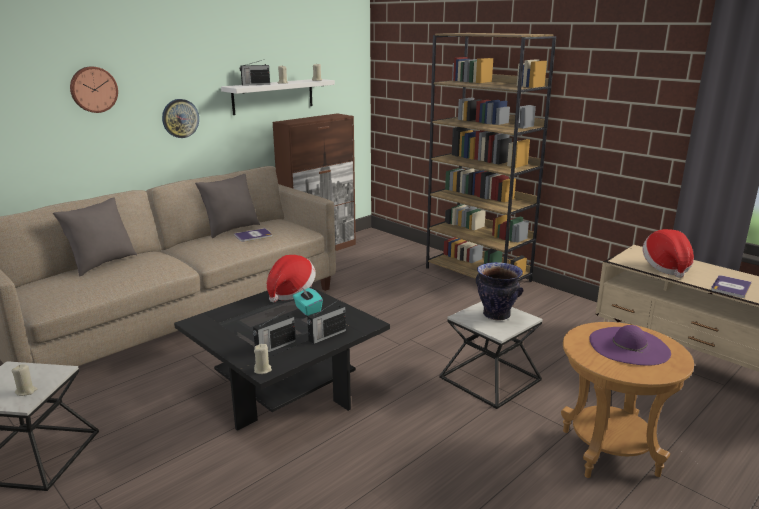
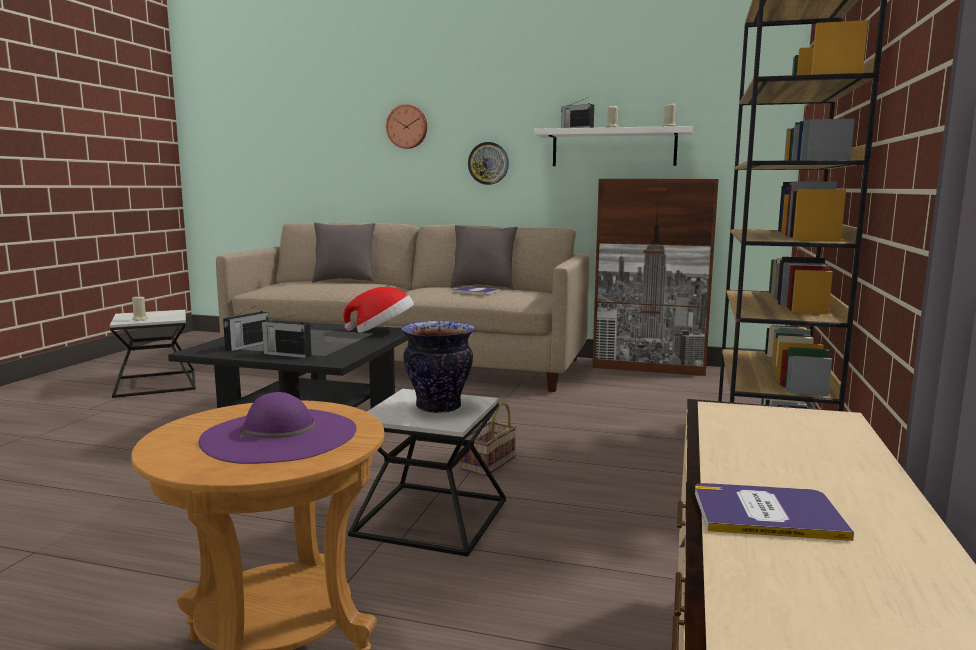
camera: 60 degrees right, 10 degrees down
radio [253,312,296,353] -> radio turned 75 degrees counterclockwise [223,306,269,351]
beige candle [254,344,272,374] -> none
turquoise tissue box [293,287,323,316] -> none
hat [643,229,694,278] -> none
none -> basket [461,402,516,476]

